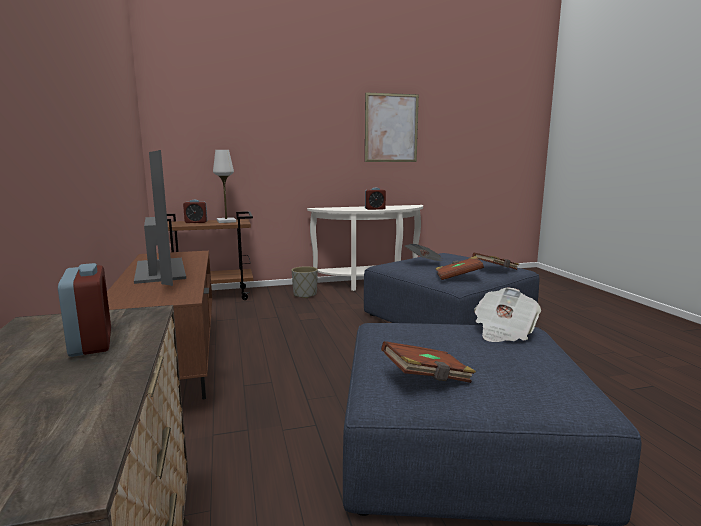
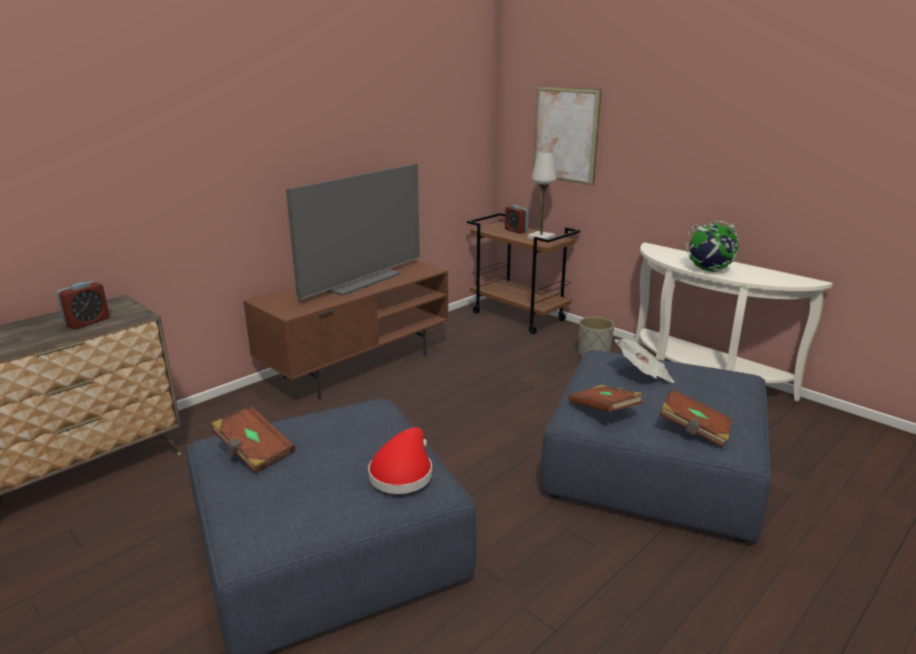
camera: 60 degrees right, 10 degrees up
picture [365,92,419,162] -> picture moved to [533,86,601,186]
alarm clock [365,188,386,210] -> globe [685,221,739,272]
newspaper [474,287,541,342] -> red hat [368,427,432,494]

